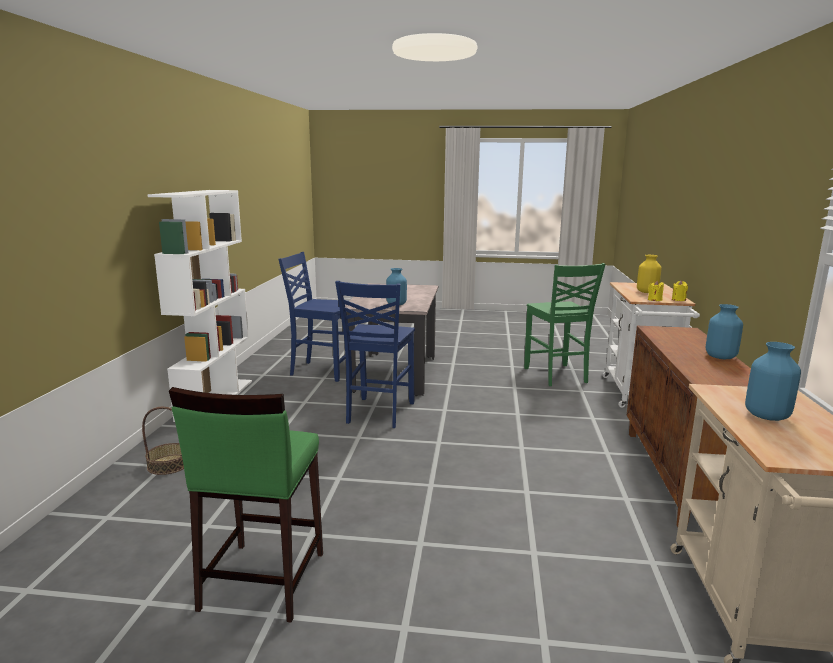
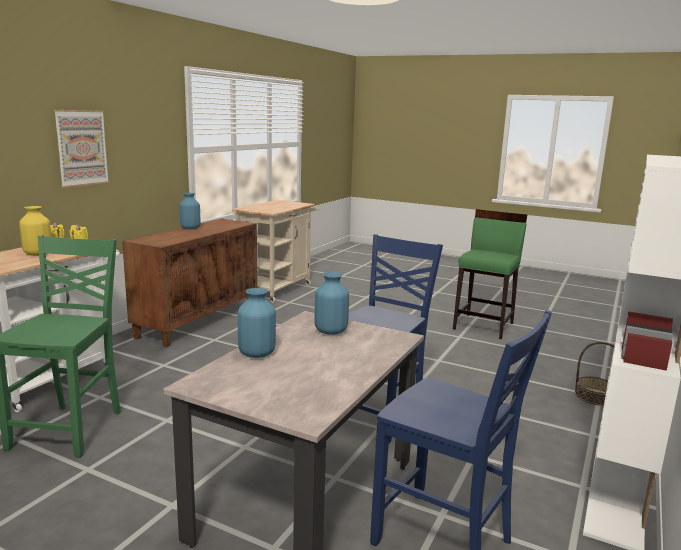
camera: 160 degrees left, 0 degrees up
blue vase [745,342,801,421] -> blue vase moved to [238,288,276,358]
none -> picture [54,110,109,188]

